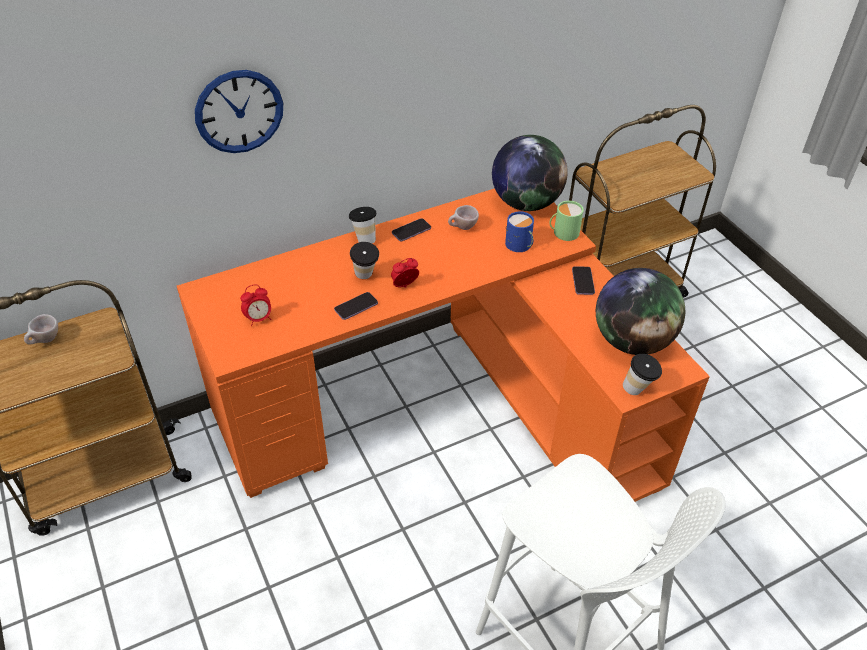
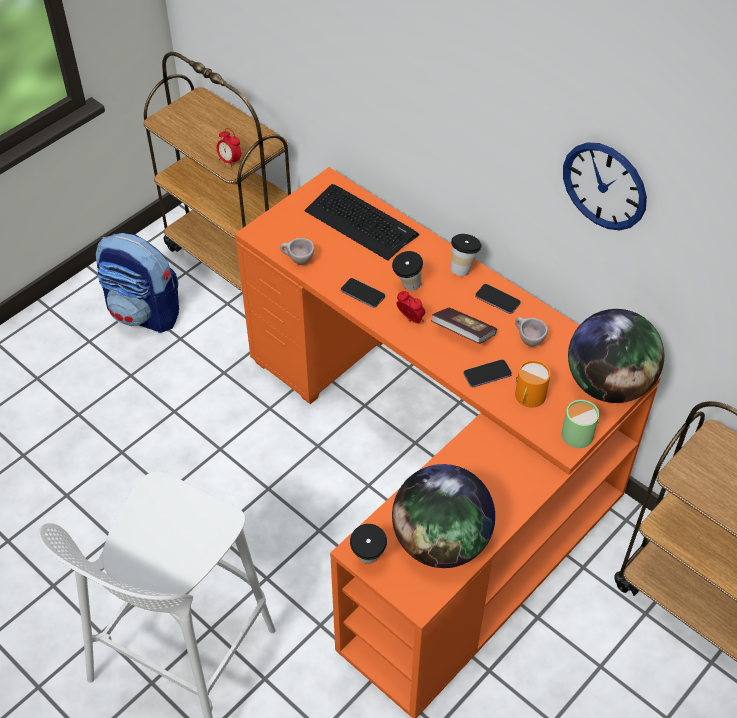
camera: 70 degrees right, 5 degrees up
beige cup [24,314,58,345] -> beige cup moved to [280,238,314,265]
wall clock [195,70,283,153] -> wall clock moved to [563,142,647,231]
alarm clock [240,284,271,326] -> alarm clock moved to [217,128,241,167]
blue mug [505,211,534,252] -> orange mug [515,360,551,408]
phone [572,267,595,295] -> phone moved to [463,359,512,387]
none -> backpack [96,233,179,333]
none -> keyboard [305,184,419,261]
none -> book [431,308,497,344]

